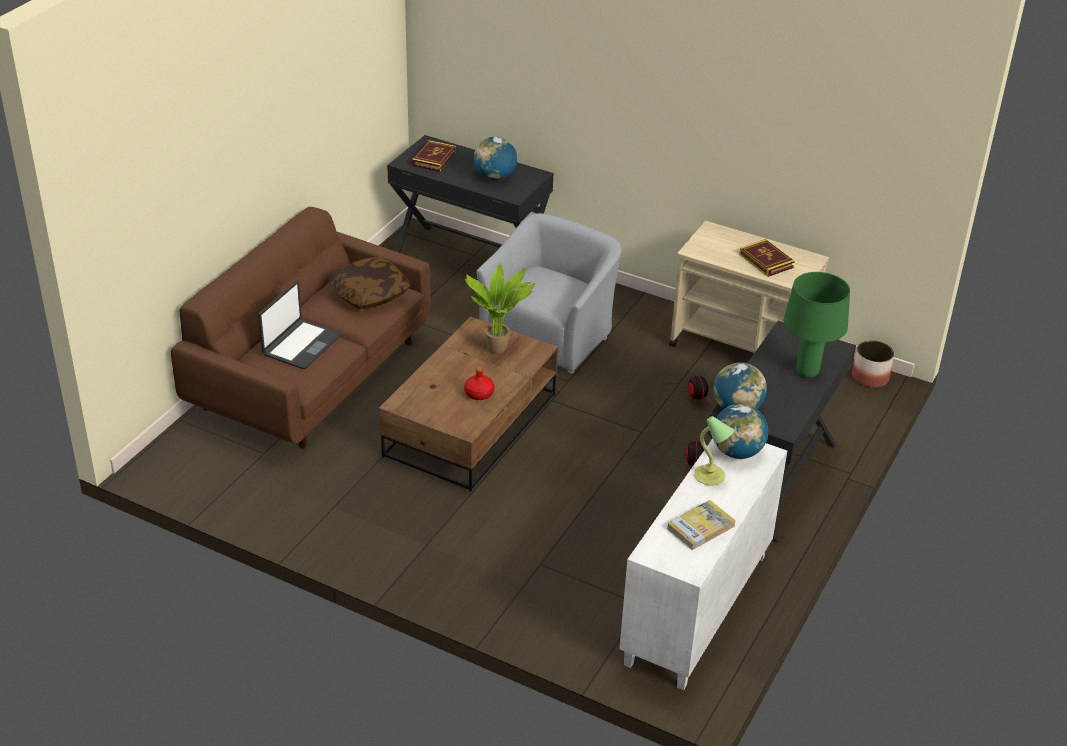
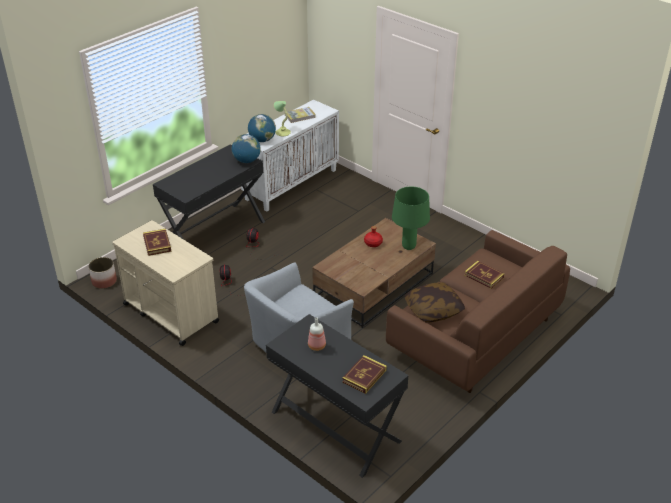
camera: 165 degrees left, 0 degrees up
laptop [258,281,341,369] -> book [464,261,504,289]
potted plant [465,263,535,354] -> none
globe [474,137,517,180] -> bottle [308,317,326,351]
green table lamp [784,272,850,378] -> green table lamp moved to [392,187,430,250]

